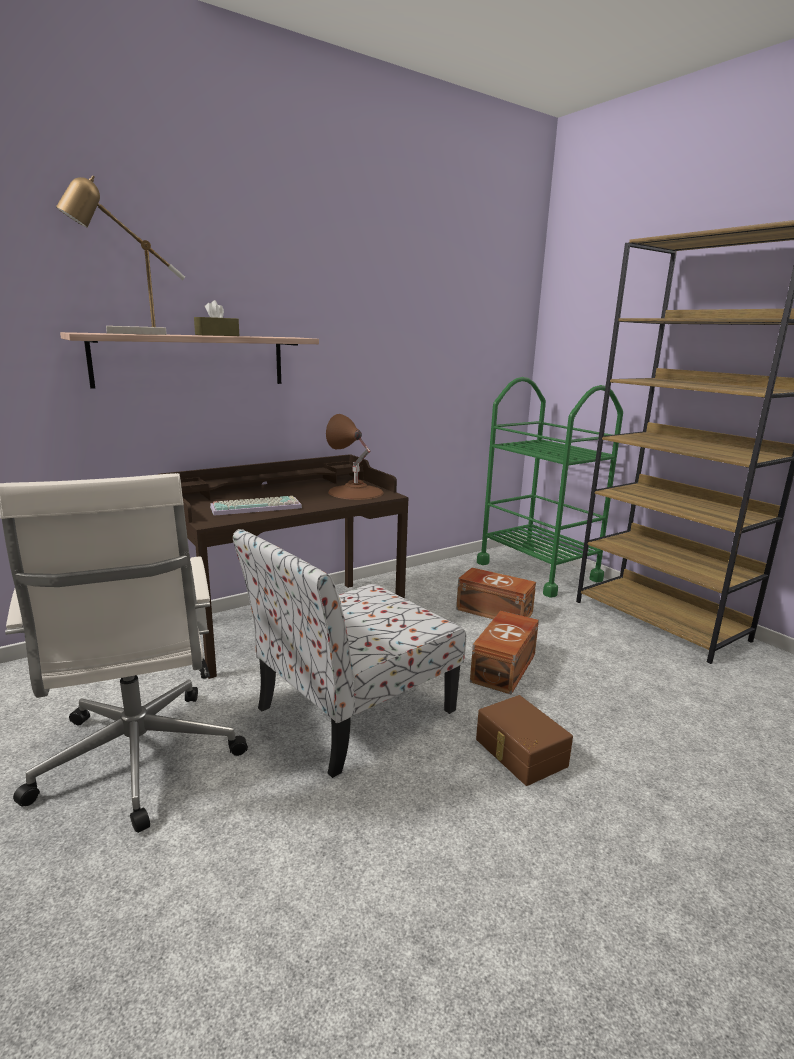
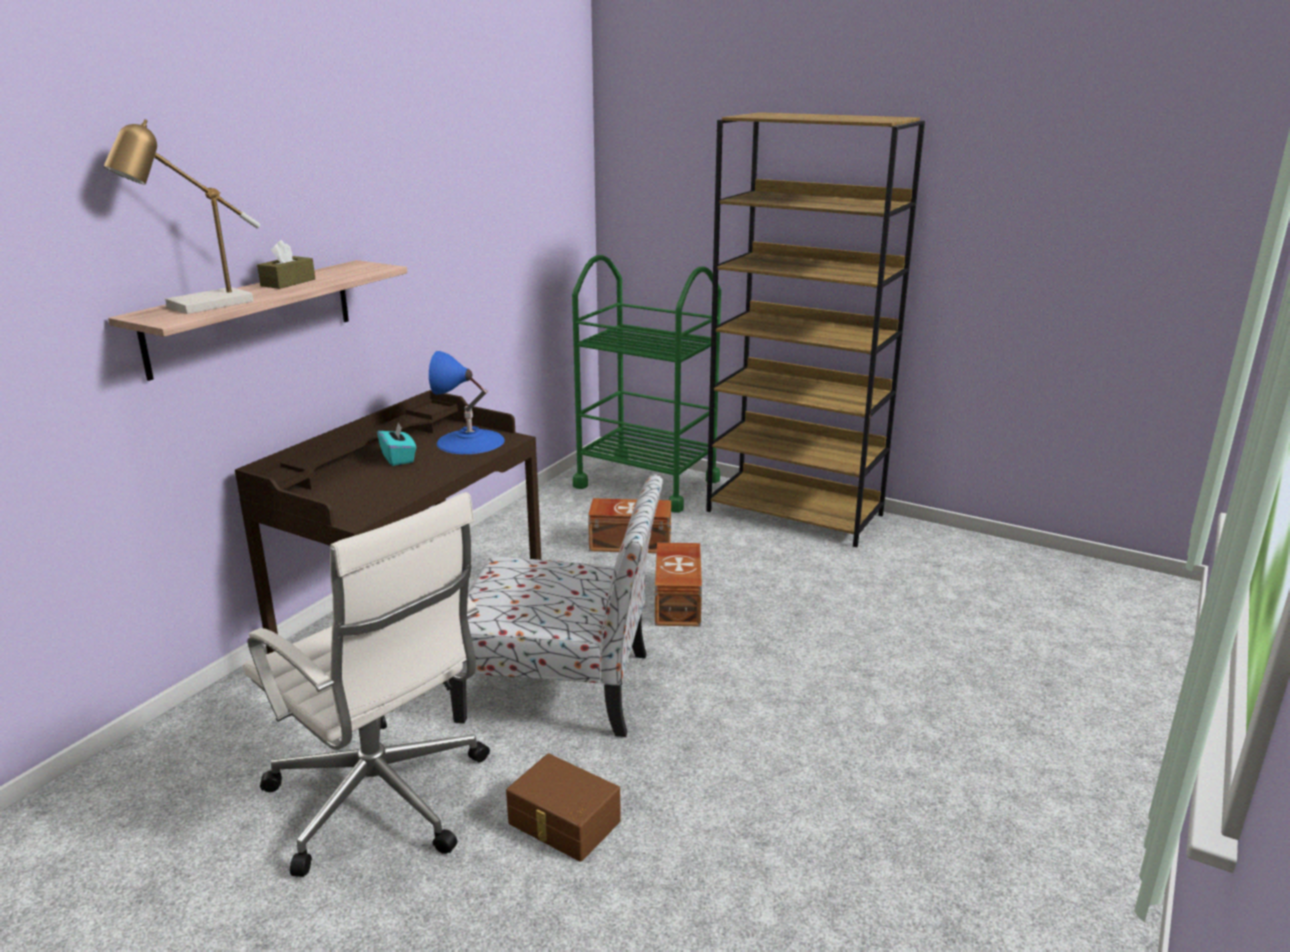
camera: 25 degrees left, 5 degrees up
keyboard [210,496,302,516] -> none
chair [233,529,466,778] -> chair turned 105 degrees counterclockwise [449,475,663,737]
brown table lamp [326,414,384,500] -> blue table lamp [429,351,505,454]
brown storage box [476,695,573,786] -> brown storage box moved to [506,753,621,862]
none -> turquoise tissue box [377,422,416,466]

